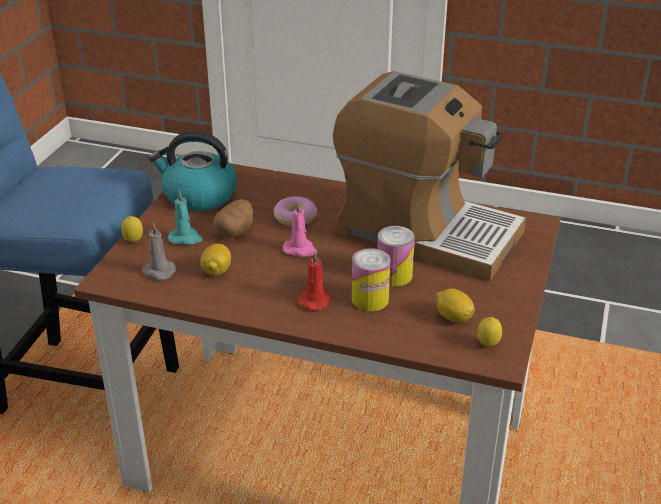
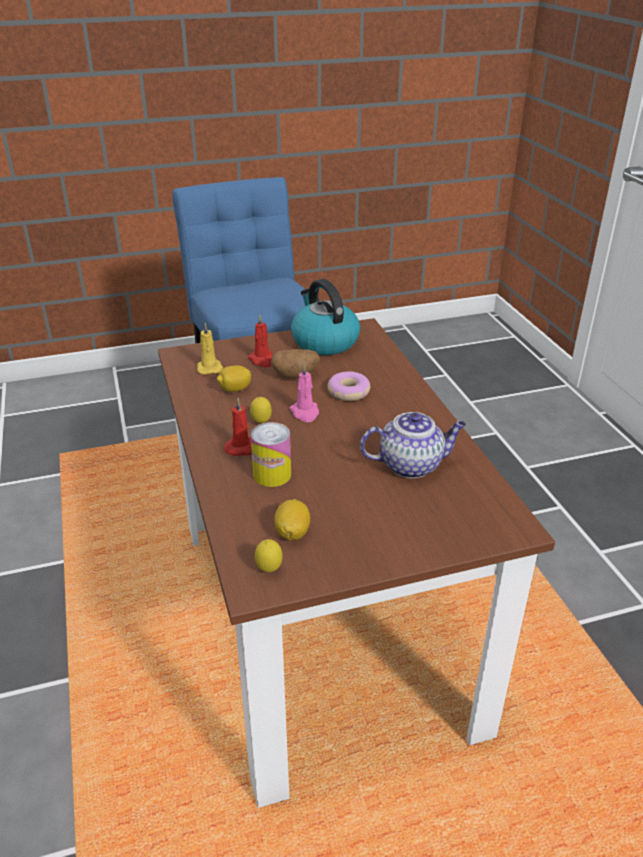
camera: 55 degrees right, 0 degrees up
lemon [121,216,143,243] -> lemon moved to [250,397,272,424]
grey candle [142,222,176,280] -> yellow candle [197,323,223,375]
turquoise candle [168,190,203,245] -> red candle [248,315,273,368]
coffee machine [333,71,526,281] -> teapot [360,412,466,478]
can [377,226,415,287] -> none

